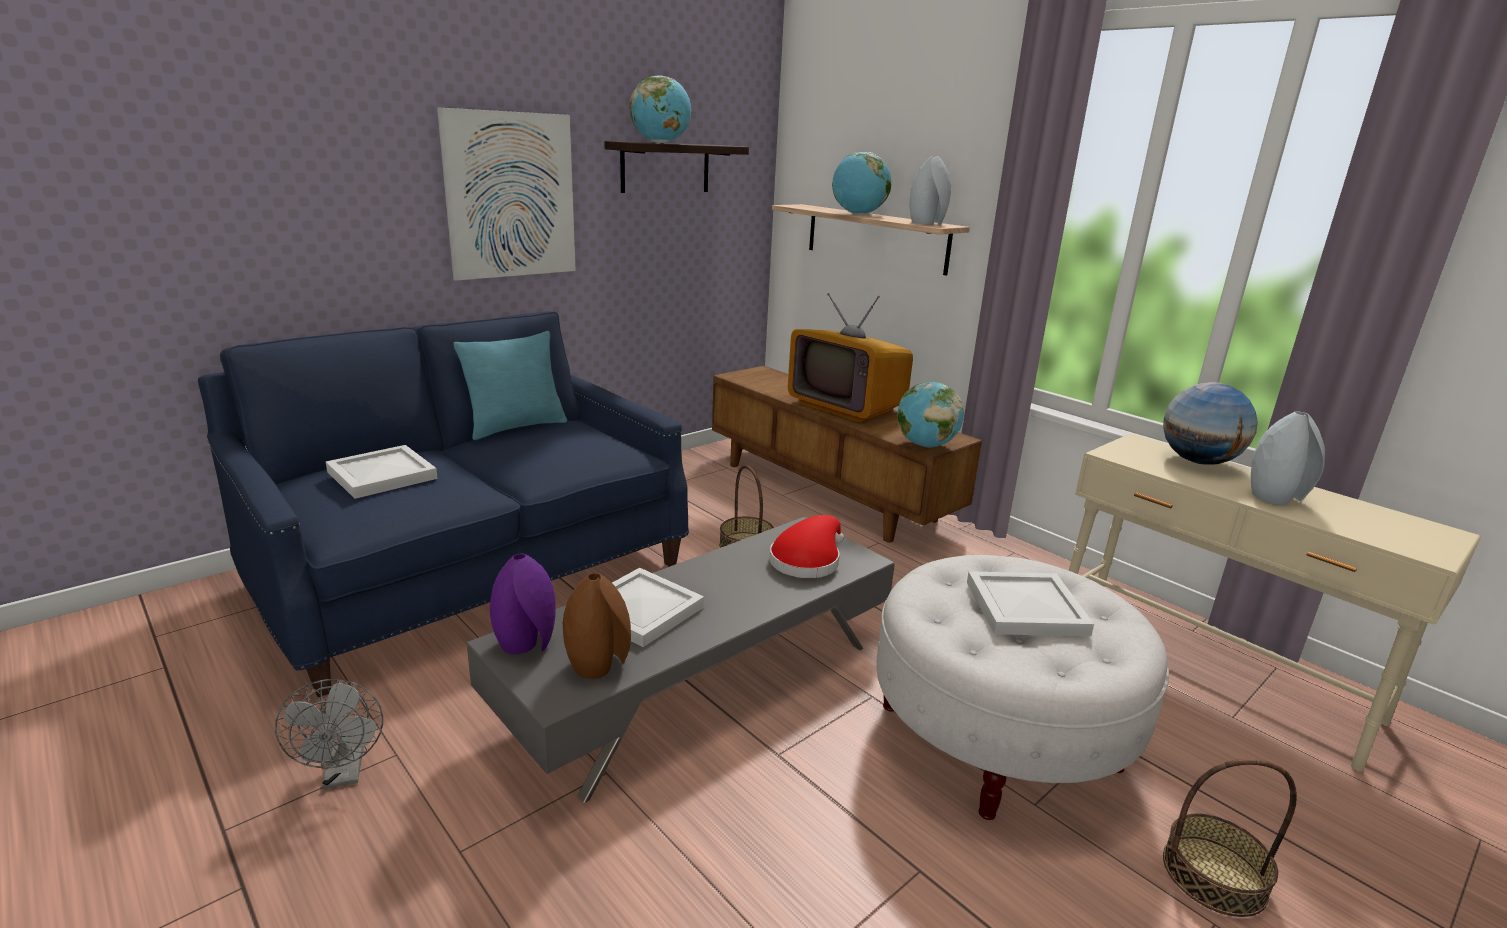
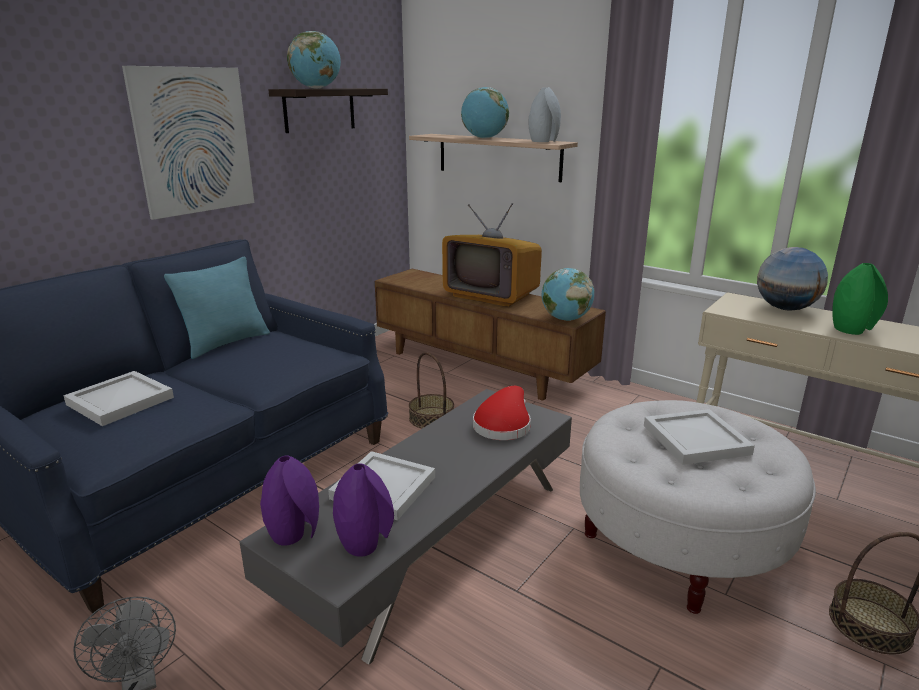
camera: 10 degrees left, 0 degrees up
brown vase [563,573,631,679] -> purple vase [333,463,394,557]
grey vase [1251,411,1325,505] -> green vase [832,263,888,335]

